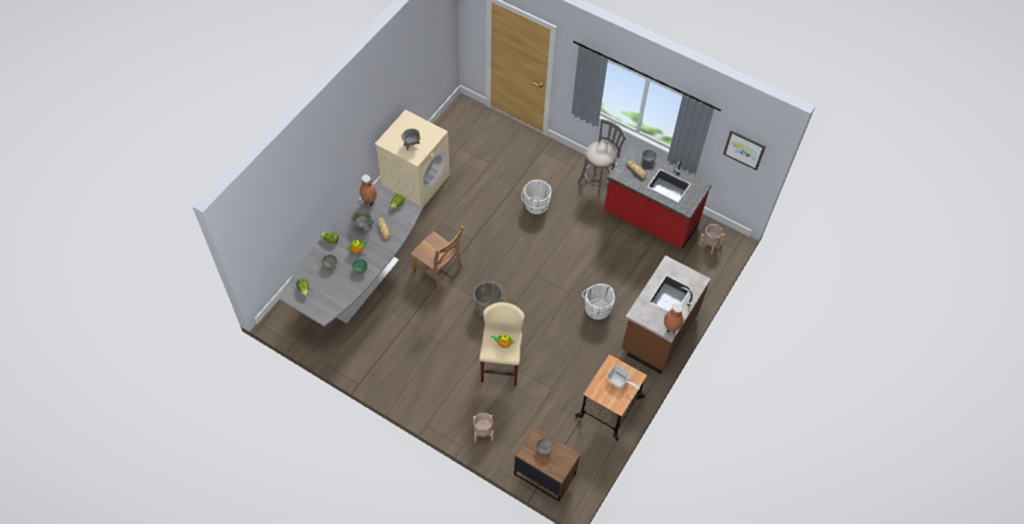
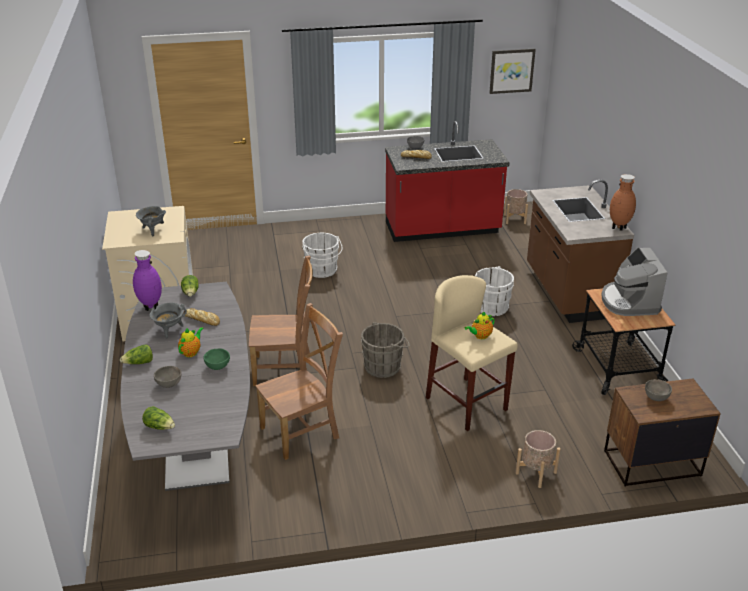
camera: 40 degrees left, 25 degrees down
brown vase [360,174,377,206] -> purple vase [133,250,162,311]
grey stool [578,119,626,198] -> none
frying pan [607,365,640,390] -> coffee machine [601,247,668,316]
none -> brown chair [255,303,343,460]

